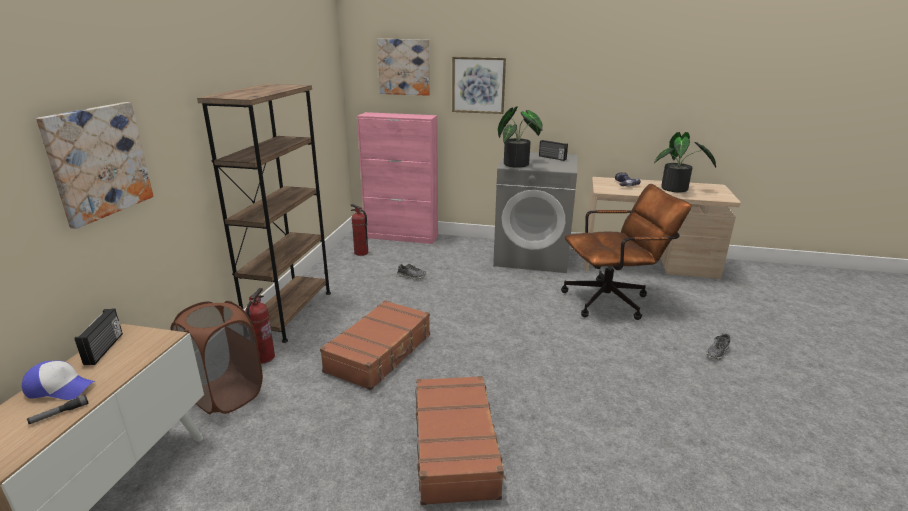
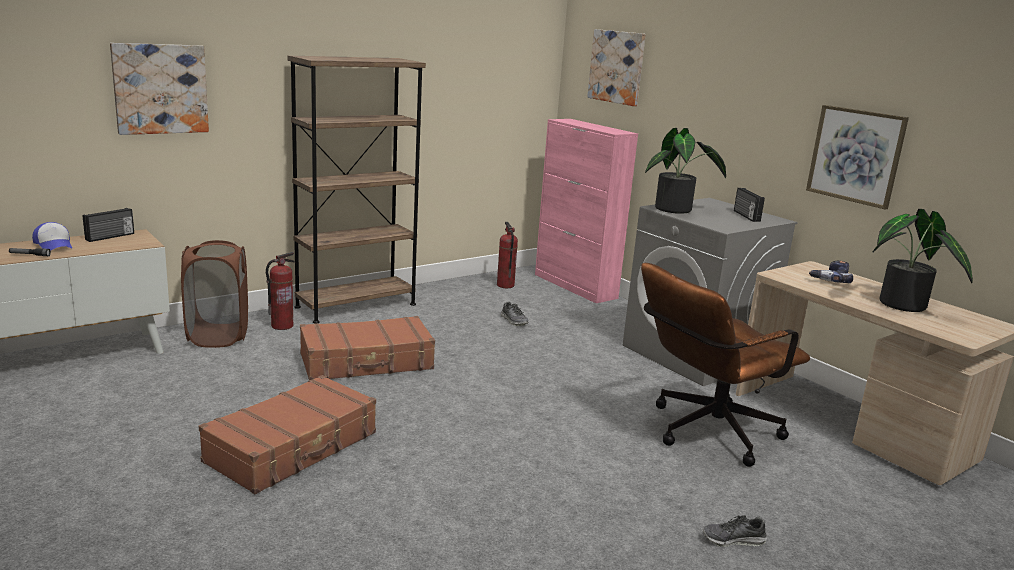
camera: 40 degrees right, 5 degrees down
picture [452,57,506,114] -> picture moved to [806,105,909,209]
brown office chair [561,184,692,320] -> brown office chair turned 120 degrees clockwise [641,263,810,467]

